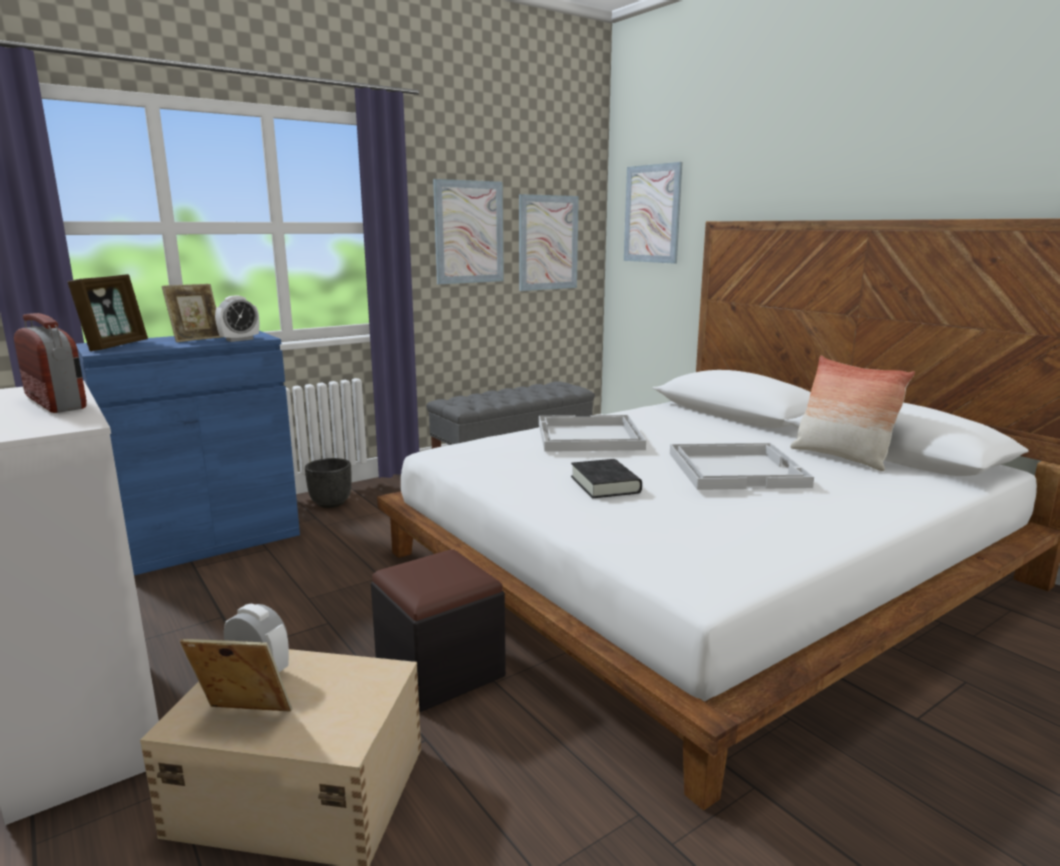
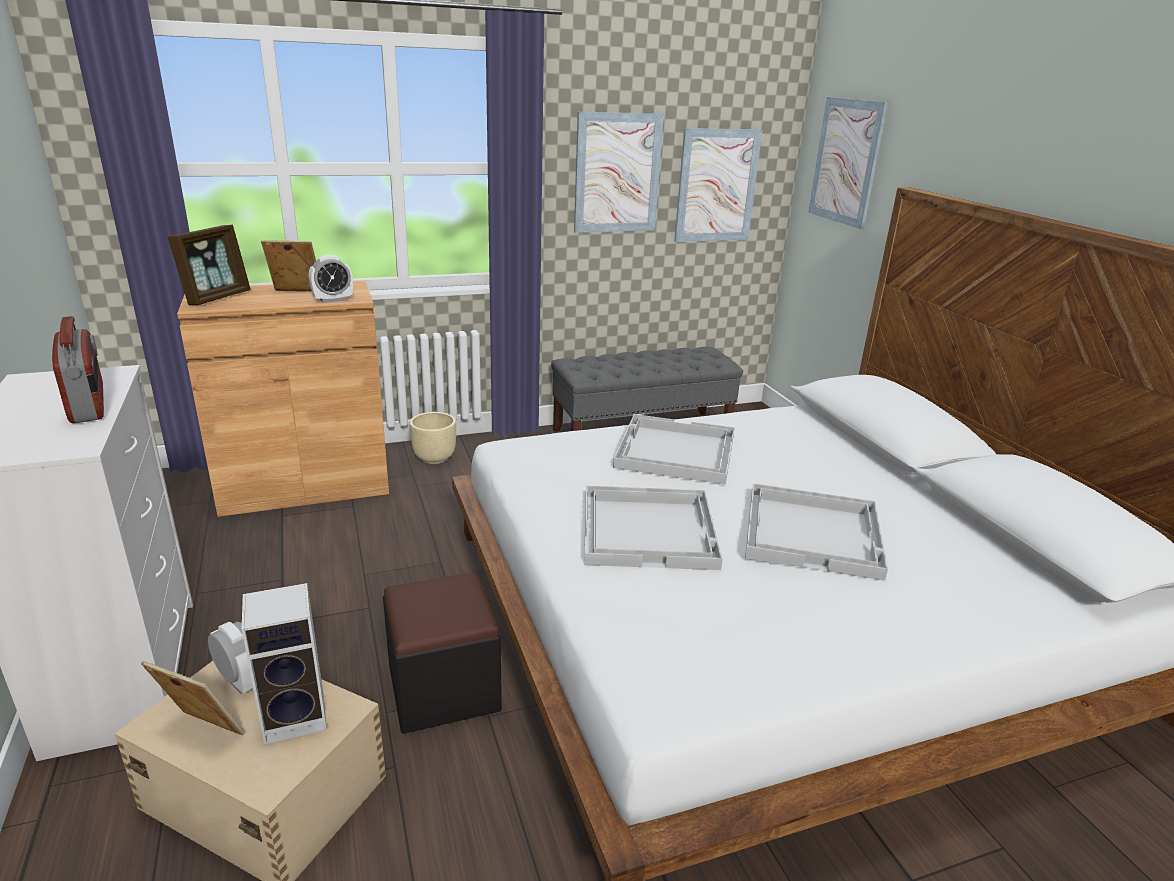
camera: 15 degrees right, 10 degrees up
blue cabinet [76,331,300,575] -> brown cabinet [177,280,389,517]
picture frame [162,284,222,342] -> picture frame turned 150 degrees counterclockwise [261,240,316,291]
black planter [305,458,352,508] -> beige planter [409,412,456,464]
black book [571,459,642,498] -> white tray [584,486,723,570]
pillow [790,356,915,471] -> none
none -> speaker [242,583,327,745]

